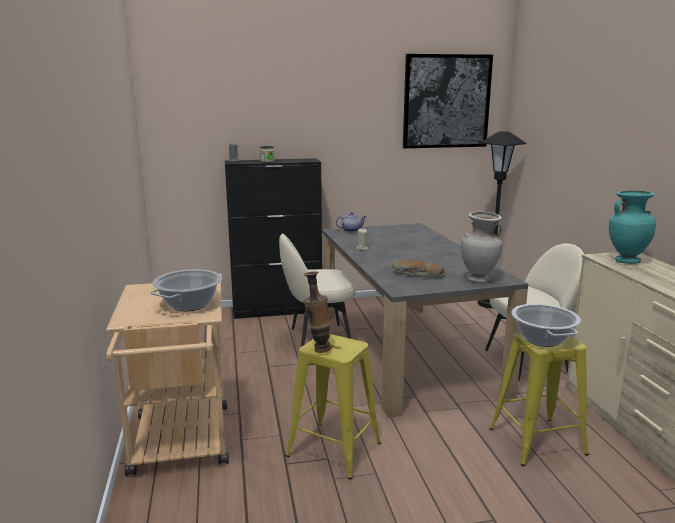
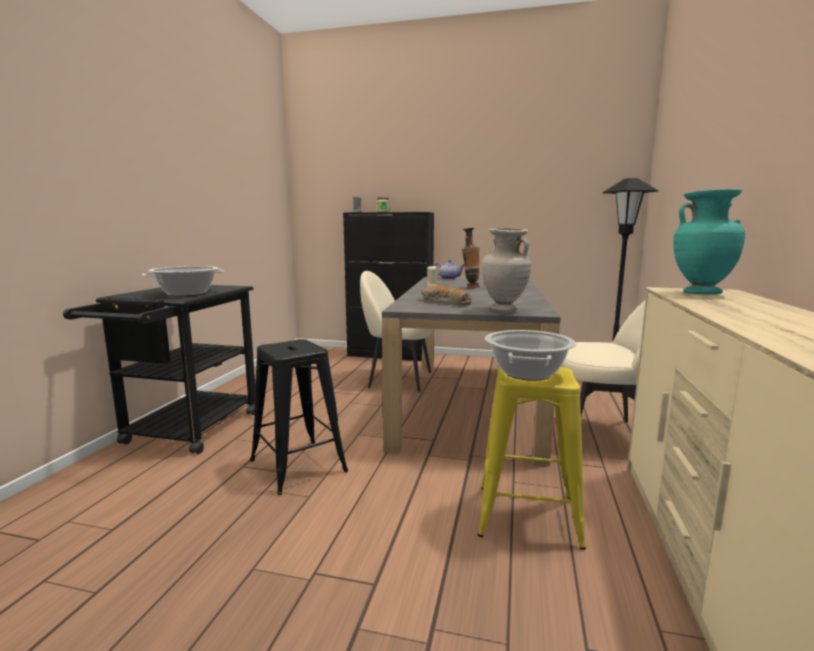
camera: 25 degrees right, 5 degrees down
beige cart [106,282,229,476] -> black cart [63,285,255,454]
yellow stool [285,334,381,479] -> black stool [250,339,348,495]
vase [304,271,332,353] -> vase moved to [462,228,480,289]
picture [403,54,493,148] -> none

